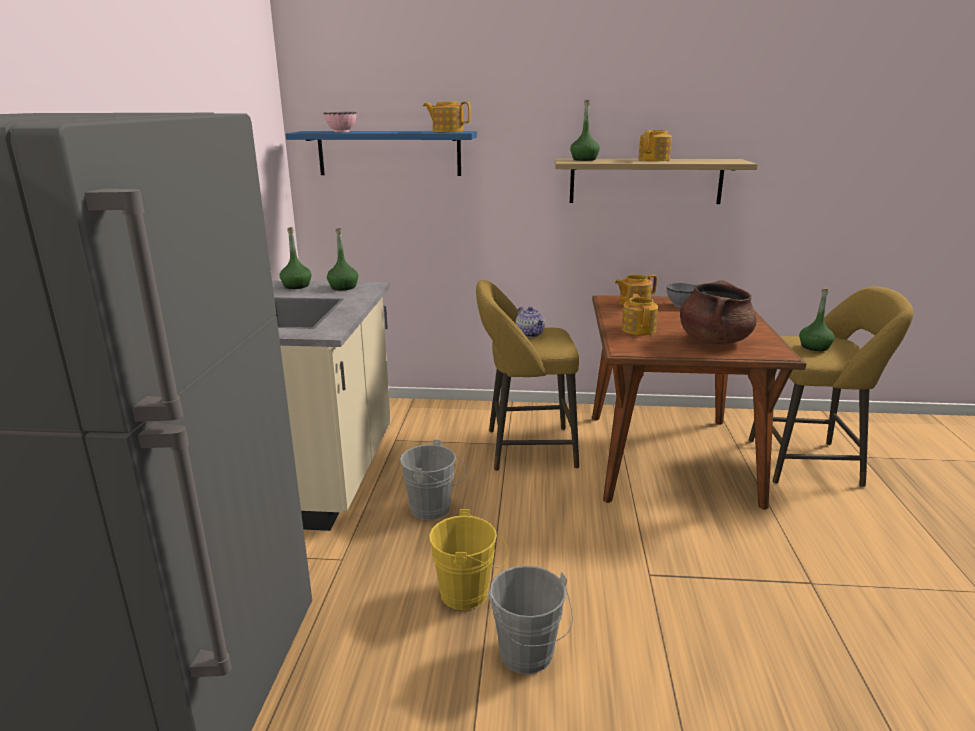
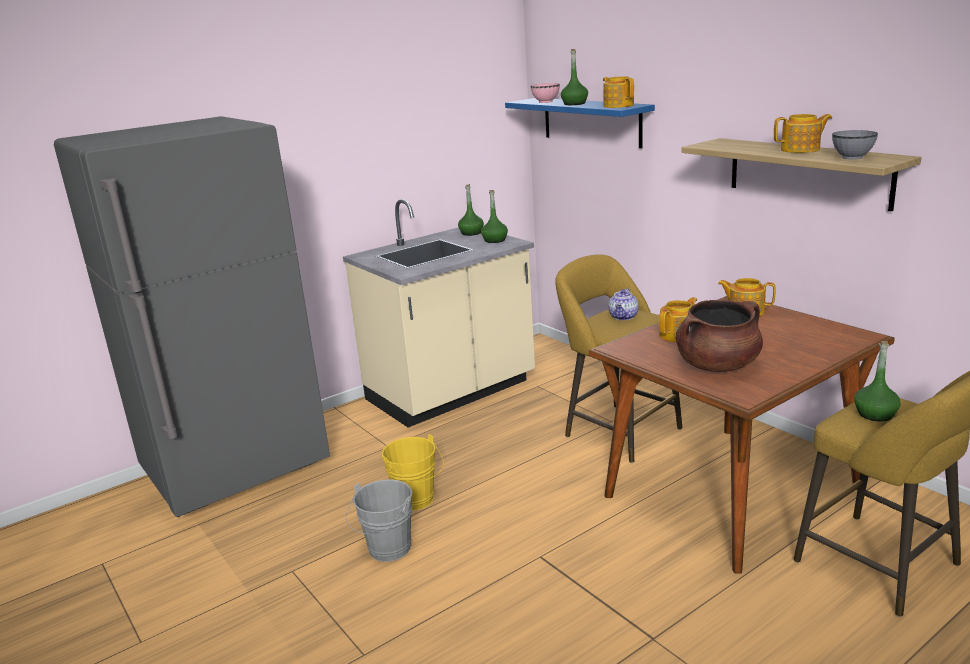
camera: 50 degrees right, 0 degrees up
grey bucket [400,439,466,520] -> none
green bottle [570,100,600,161] -> green bottle moved to [561,49,588,105]
grey bowl [667,283,696,307] -> grey bowl moved to [832,130,878,160]

